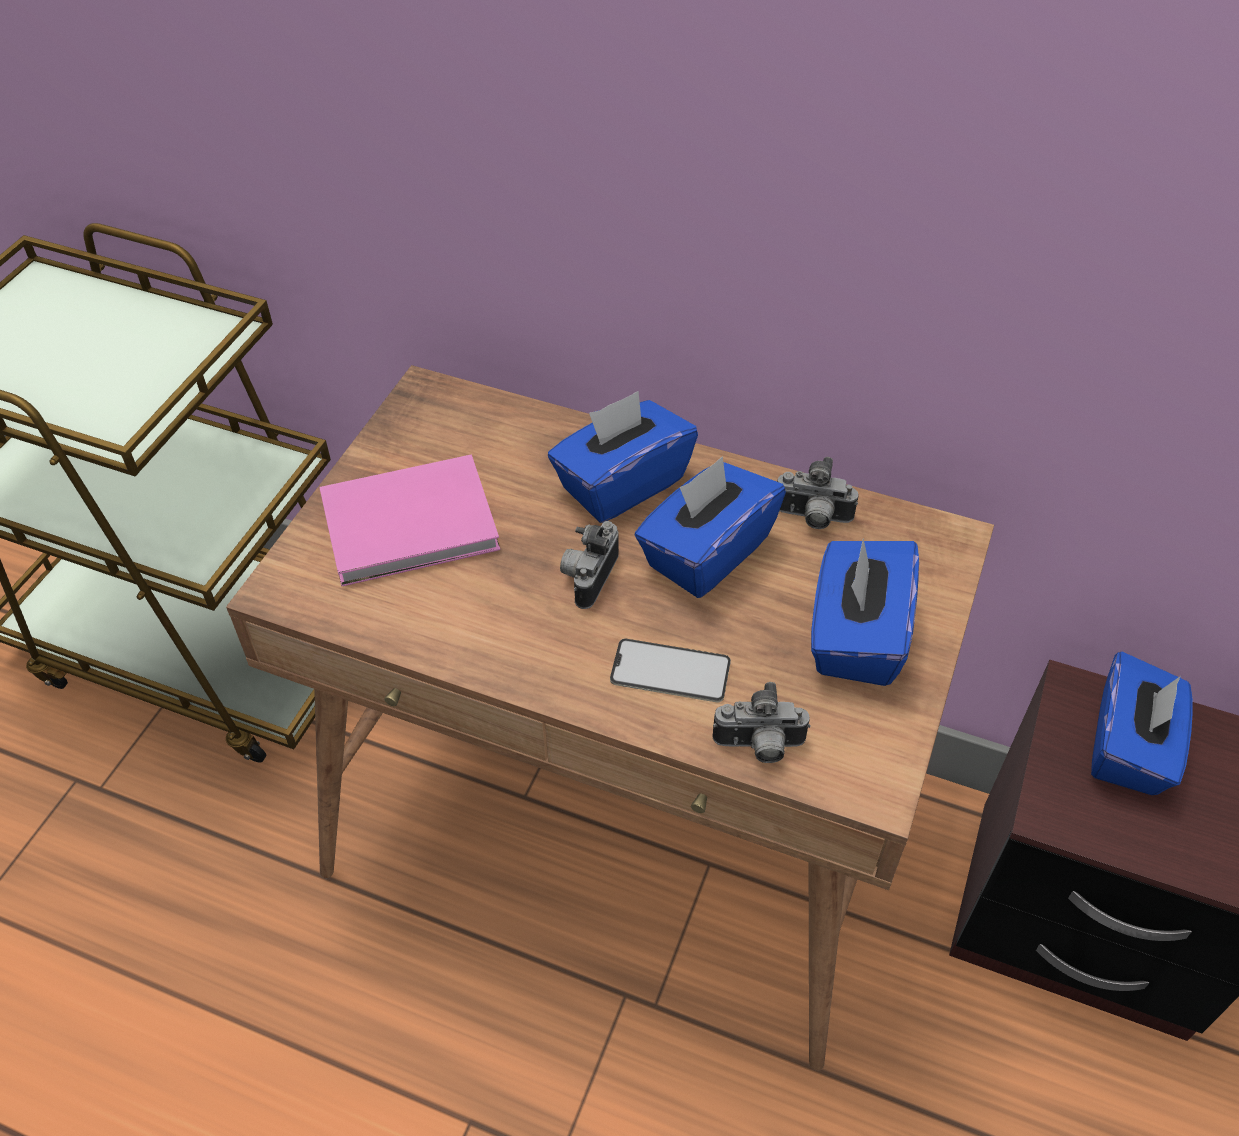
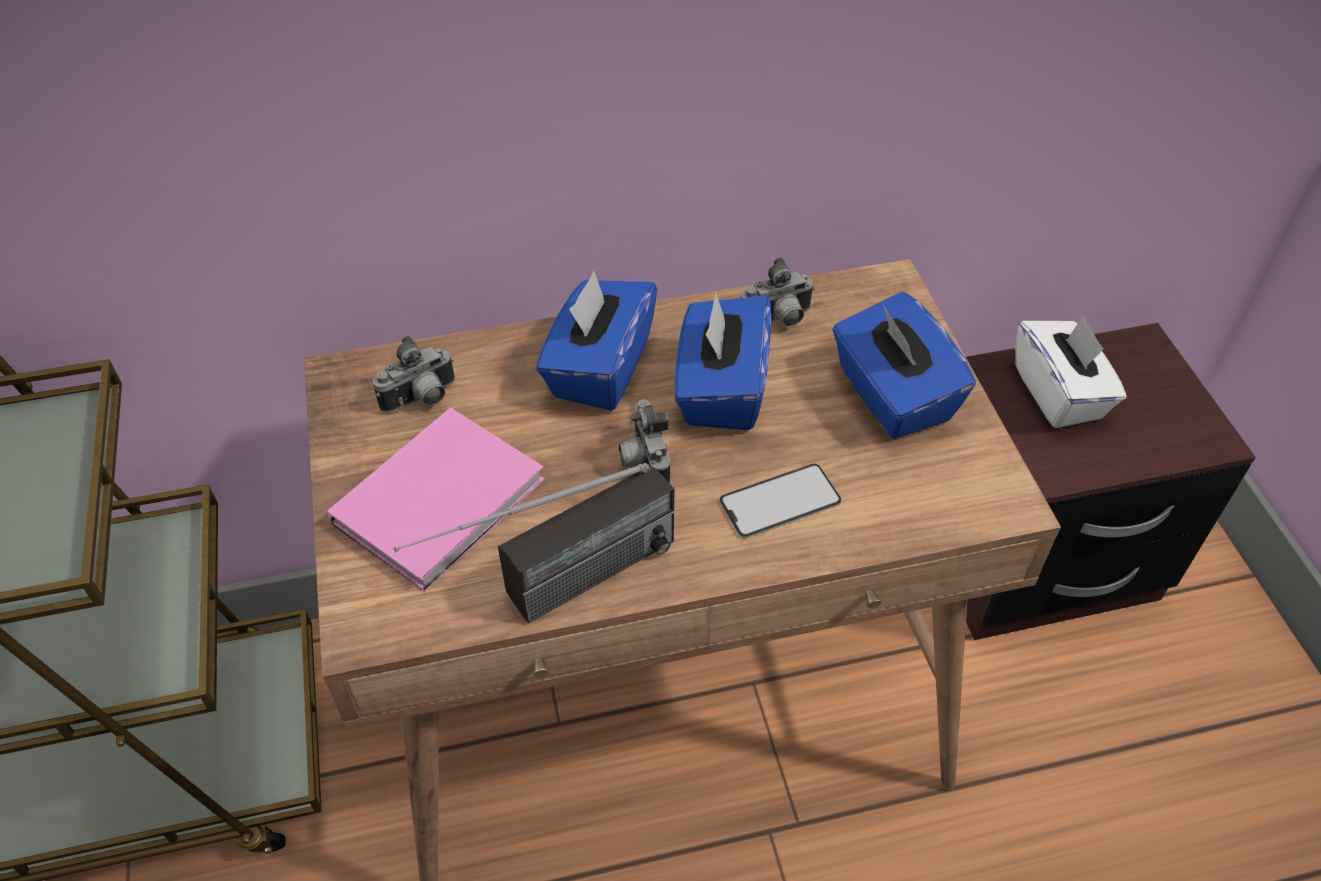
camera: 35 degrees left, 0 degrees up
camera [712,682,811,763] -> camera moved to [373,335,455,413]
blue tissue box [1091,652,1193,795] -> white tissue box [1015,315,1127,428]
none -> radio [394,463,675,623]

